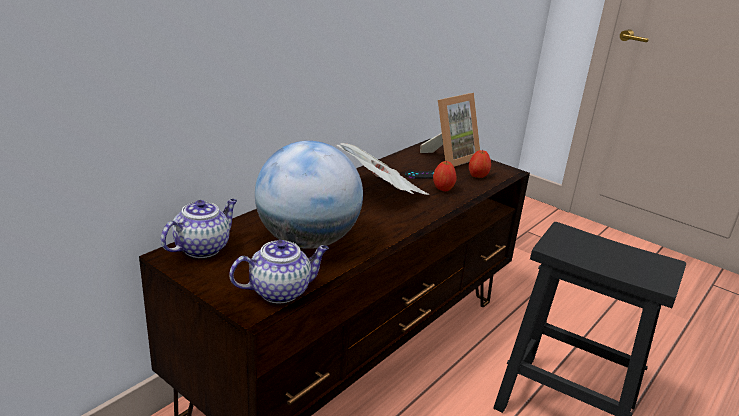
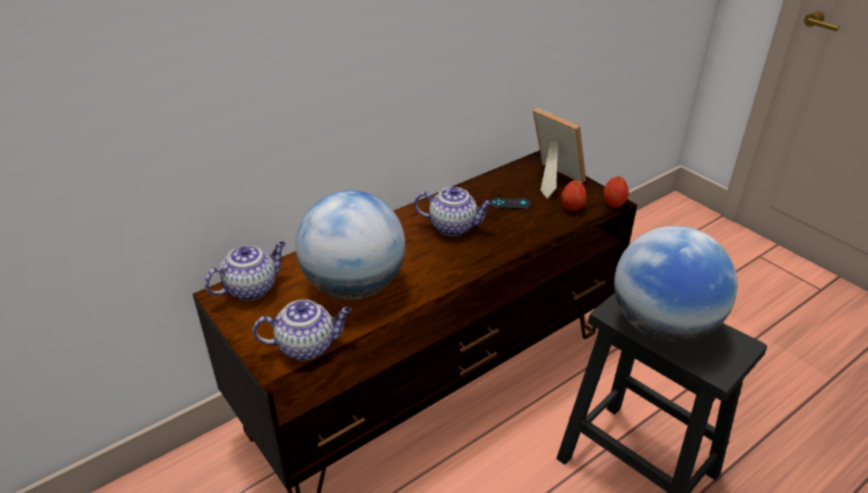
camera: 15 degrees right, 10 degrees up
newspaper [336,143,429,195] -> teapot [414,187,493,236]
picture frame [420,93,480,167] -> picture frame turned 105 degrees counterclockwise [533,108,586,198]
apple [433,161,457,191] -> apple moved to [604,176,629,208]
none -> globe [614,226,737,343]

